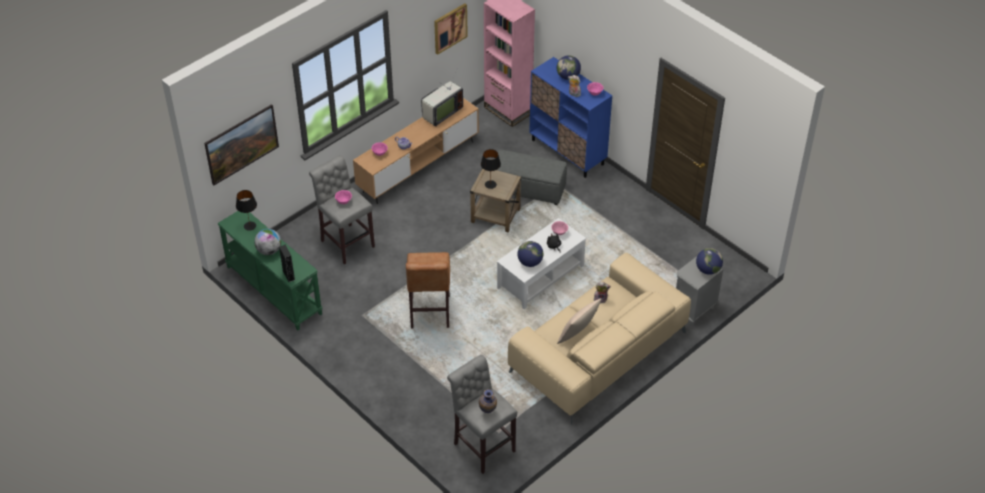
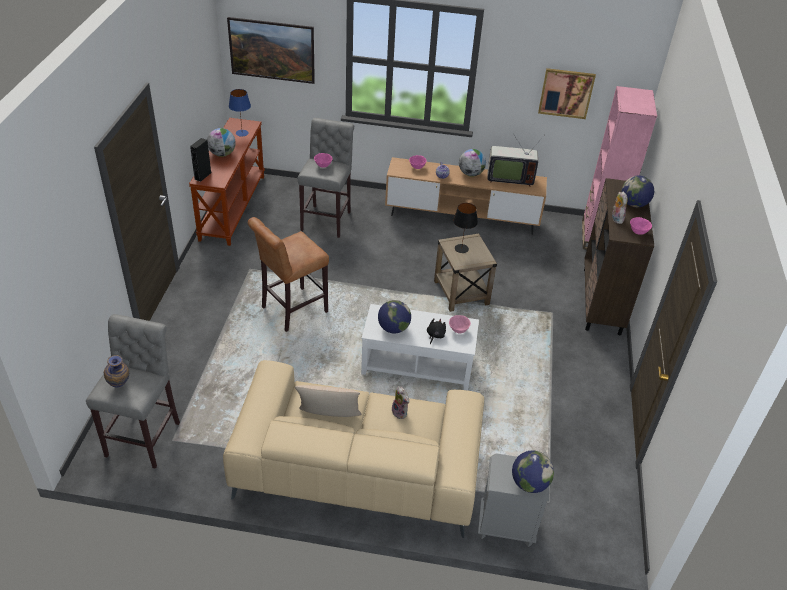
camera: 50 degrees right, 5 degrees down
green console table [217,211,323,330] -> brown console table [189,118,265,246]
black table lamp [236,190,257,231] -> blue table lamp [229,89,251,137]
grey ottoman [495,149,567,205] -> none
blue cabinet [529,57,612,178] -> brown cabinet [584,178,654,335]
none -> globe [459,149,486,176]

